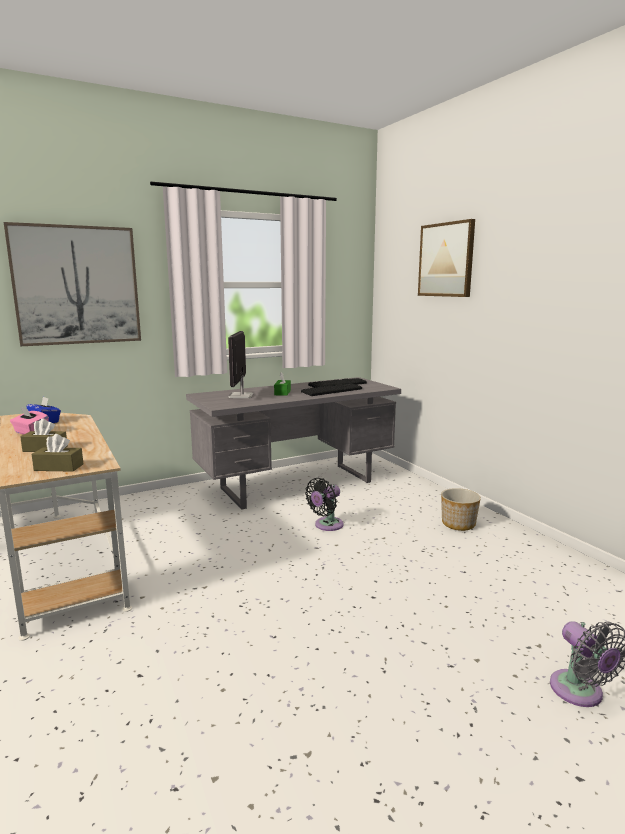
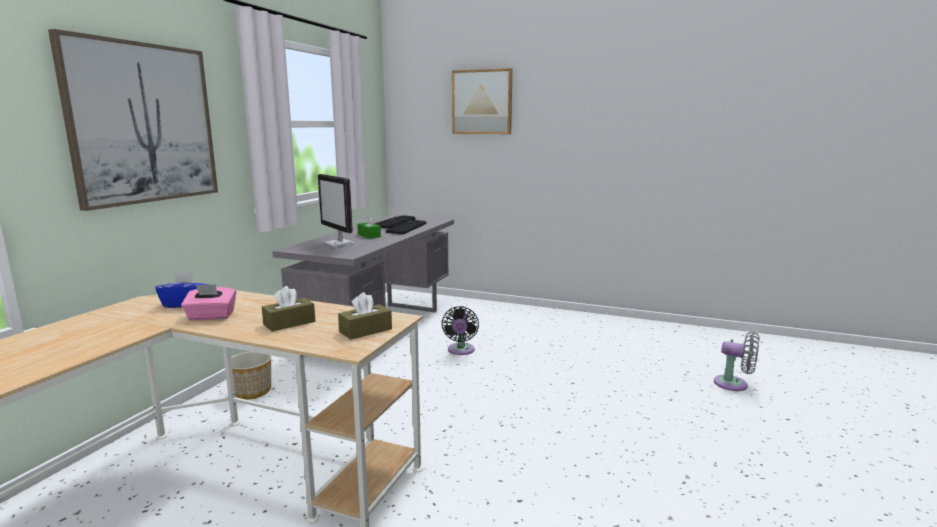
camera: 40 degrees left, 0 degrees up
planter [441,488,481,531] -> planter moved to [231,352,271,399]

